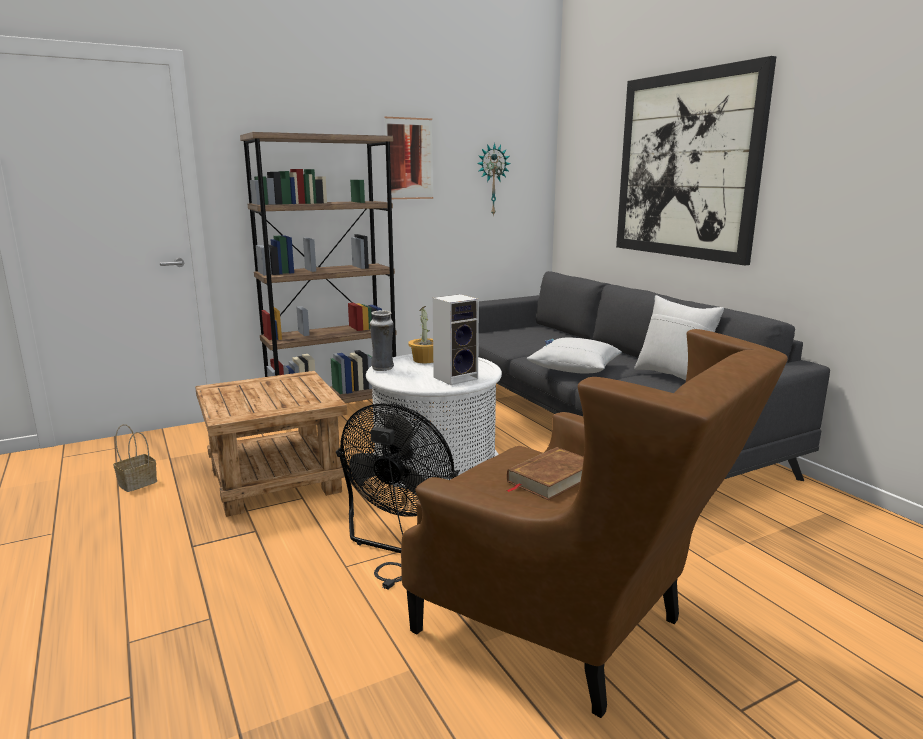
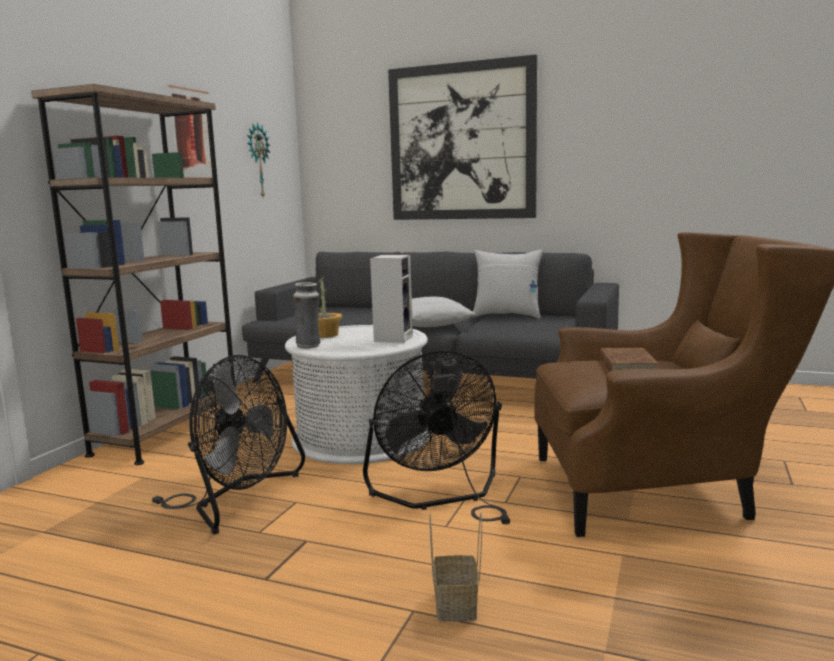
camera: 40 degrees left, 5 degrees down
basket [113,424,157,492] -> basket moved to [429,512,482,622]
brown side table [195,371,347,517] -> black fan [152,355,305,535]

